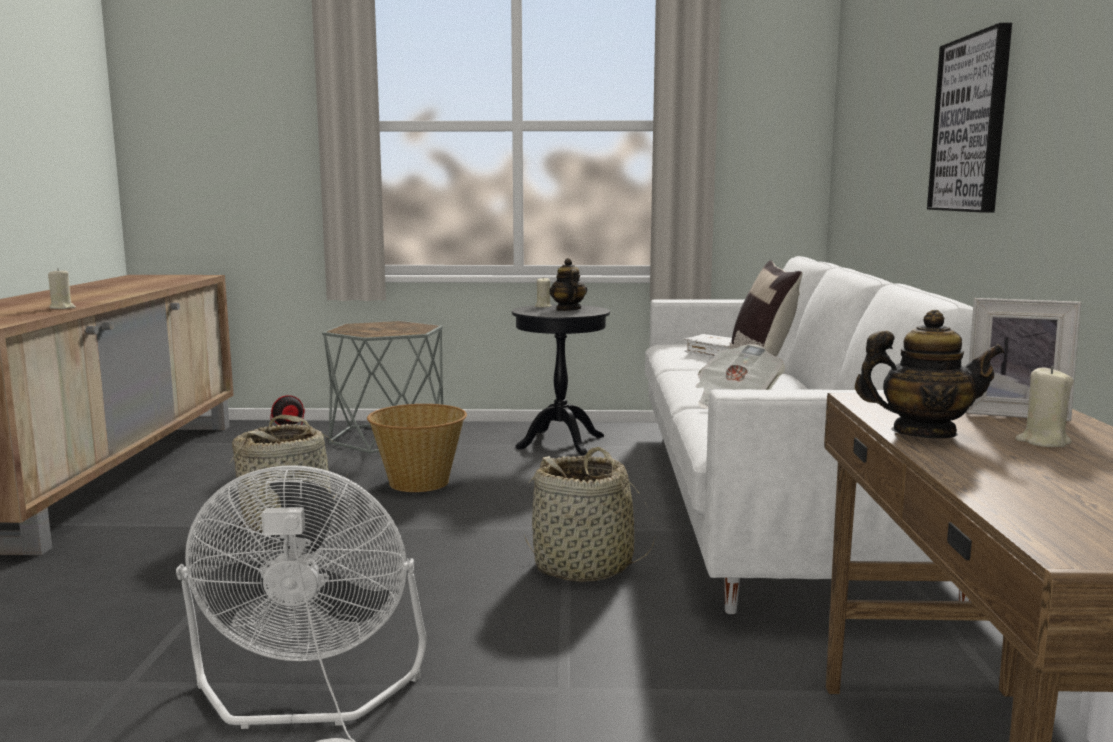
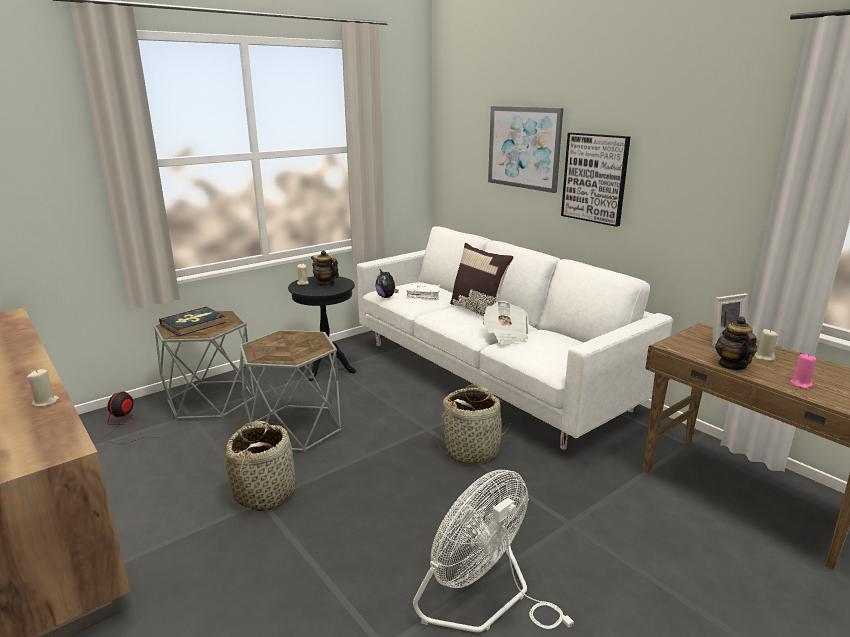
camera: 40 degrees left, 10 degrees up
basket [367,404,467,492] -> grey side table [240,330,341,452]
teapot [855,310,1004,438] -> teapot turned 60 degrees counterclockwise [715,316,757,370]
none -> book [159,306,226,336]
none -> plush toy [375,269,398,298]
none -> picture [488,106,563,193]
none -> pink candle [790,354,816,389]

